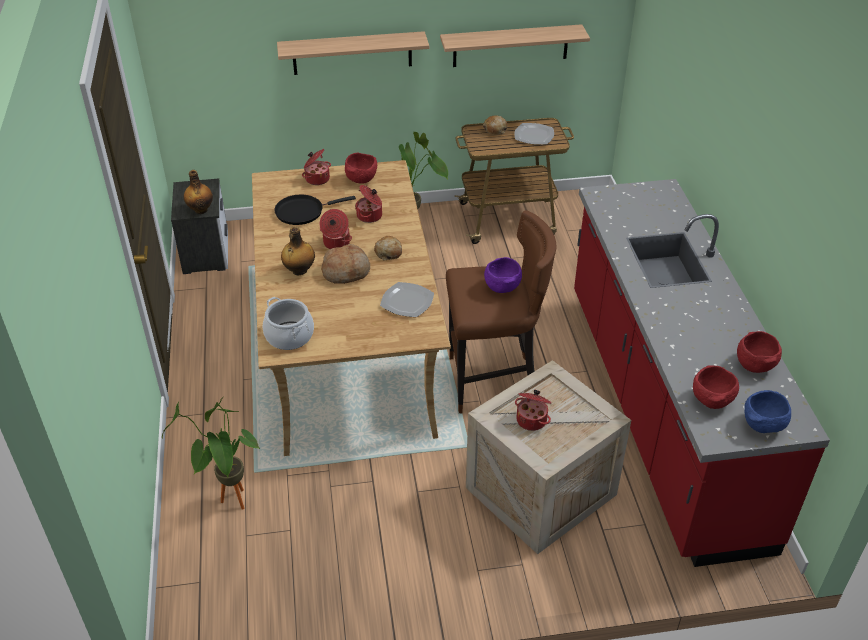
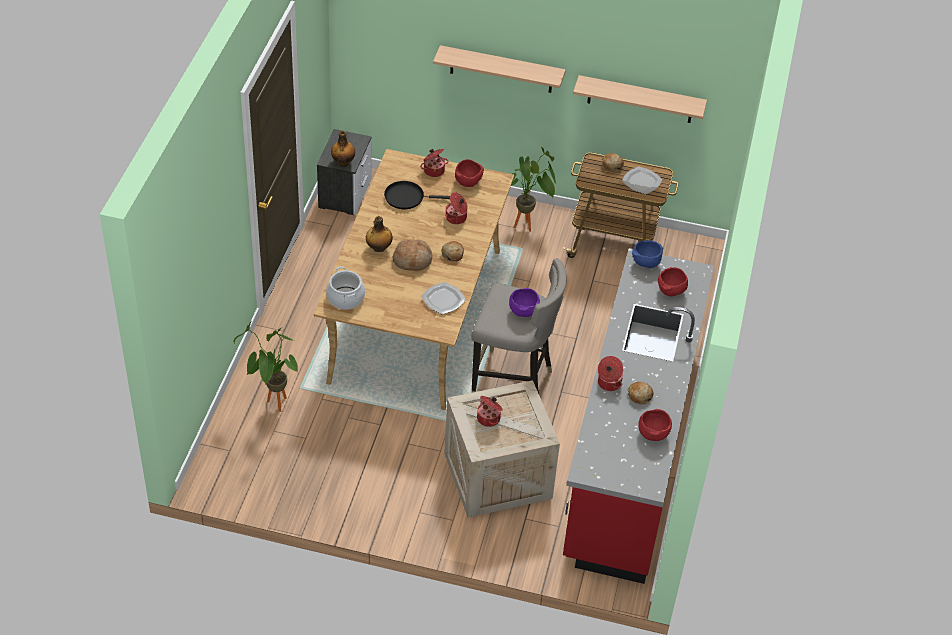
camera: 20 degrees right, 5 degrees up
cooking pot [320,209,352,249] -> cooking pot moved to [598,356,623,391]
brown stool [446,210,556,413] -> grey stool [471,258,567,394]
red bowl [693,365,739,409] -> red bowl moved to [658,267,688,296]
blue bowl [744,390,791,433] -> blue bowl moved to [632,240,663,268]
none -> bread [627,382,654,404]

